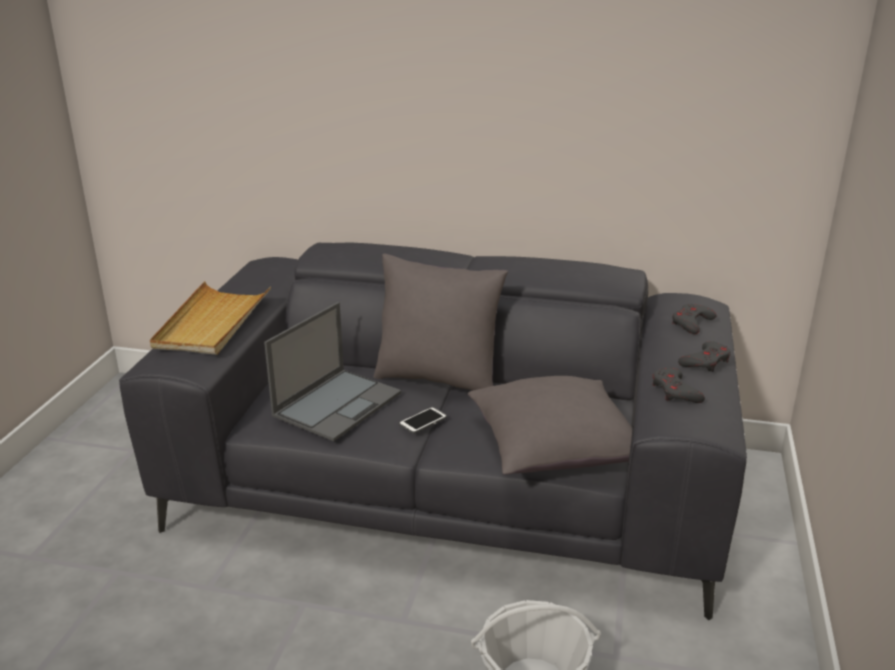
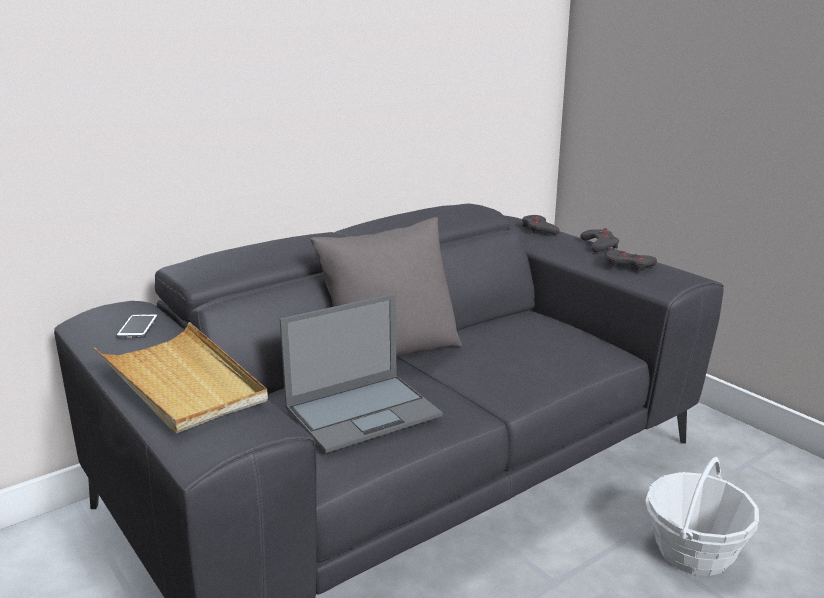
camera: 50 degrees left, 5 degrees down
laptop [264,302,401,441] -> laptop turned 75 degrees clockwise [280,293,443,453]
phone [399,407,447,434] -> phone moved to [116,314,158,338]
grey pillow [468,376,632,475] -> none

